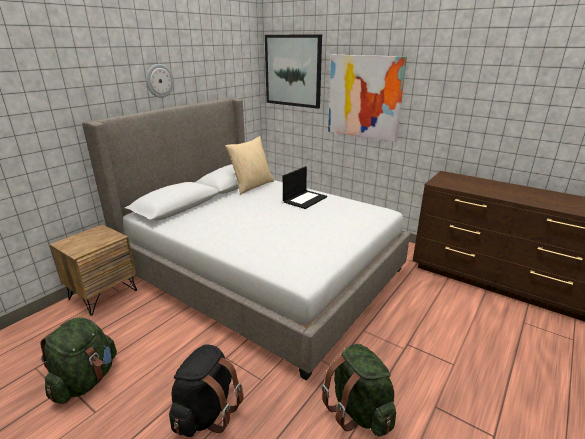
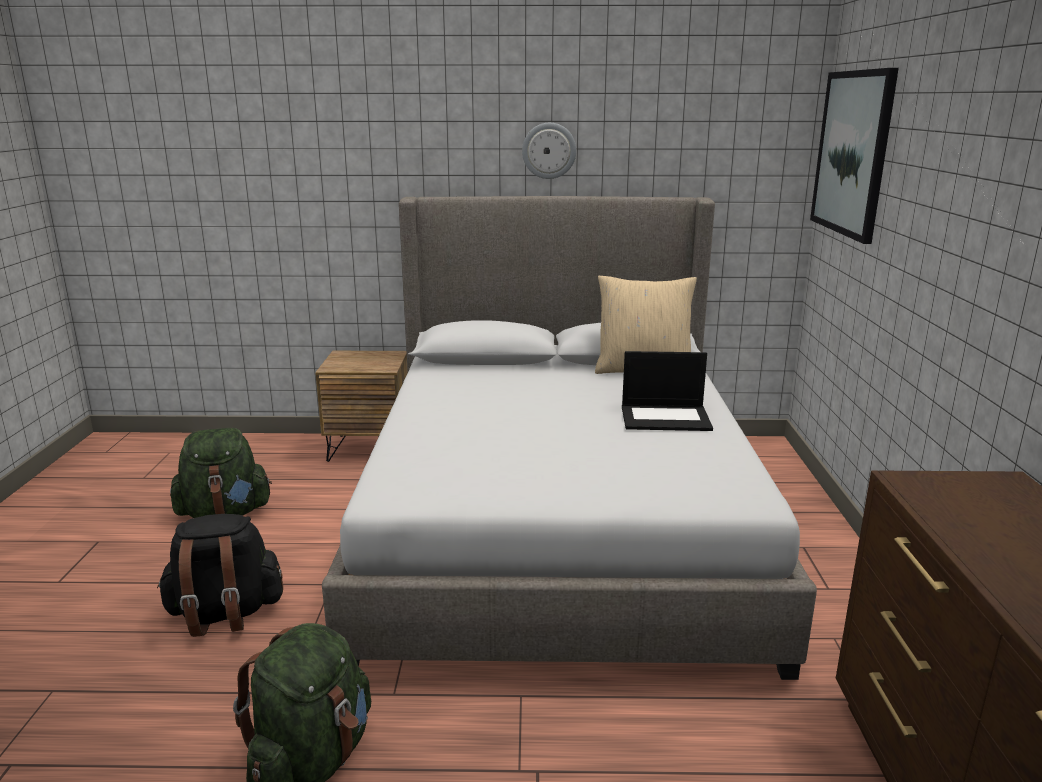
camera: 55 degrees right, 5 degrees down
picture [328,55,407,142] -> none

